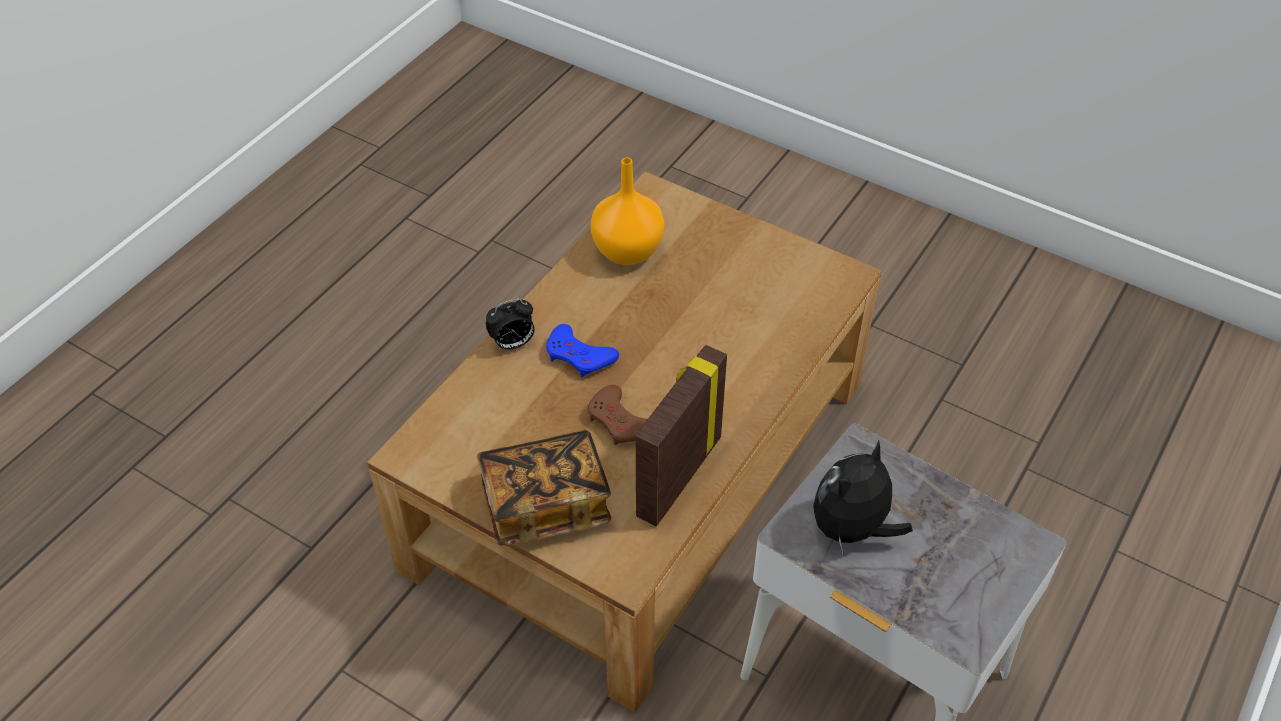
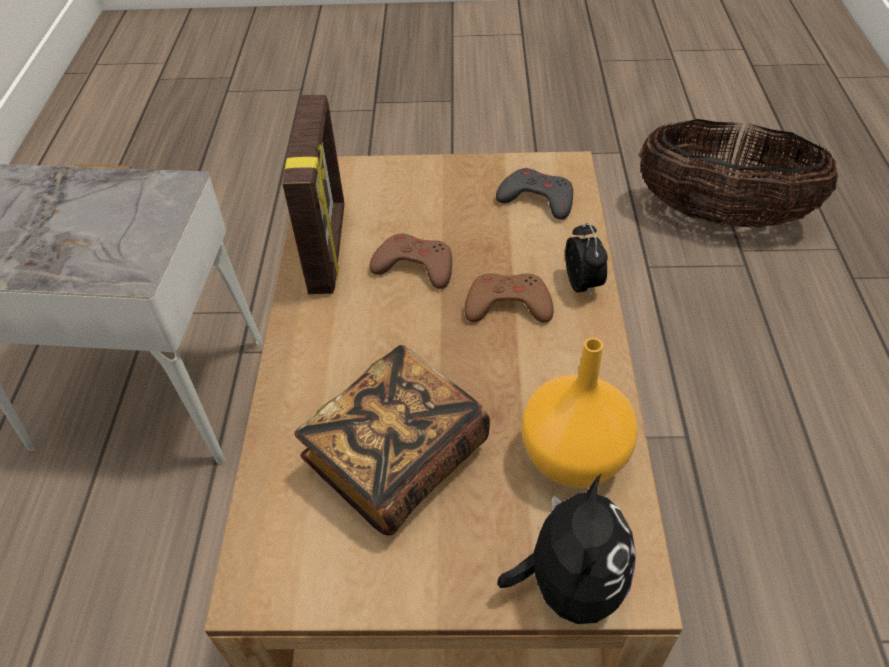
camera: 150 degrees right, 0 degrees up
book [477,430,611,546] -> book moved to [294,345,490,535]
alarm clock [486,299,534,350] -> alarm clock turned 135 degrees clockwise [565,222,608,297]
blue game controller [546,324,619,378] -> brown game controller [464,273,554,322]
plush toy [813,440,913,554] -> plush toy moved to [497,473,636,624]
none -> grey game controller [496,168,573,220]
none -> basket [639,119,838,228]

